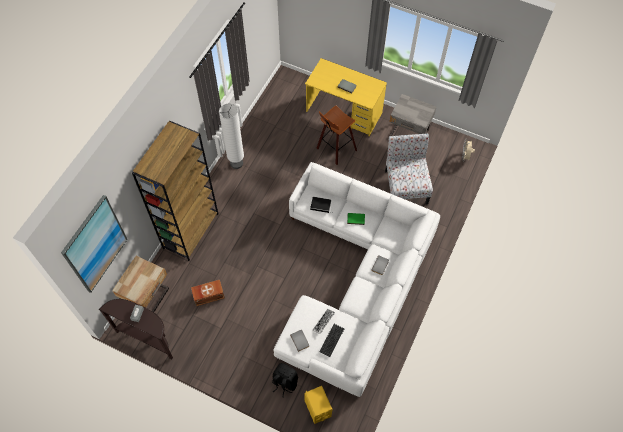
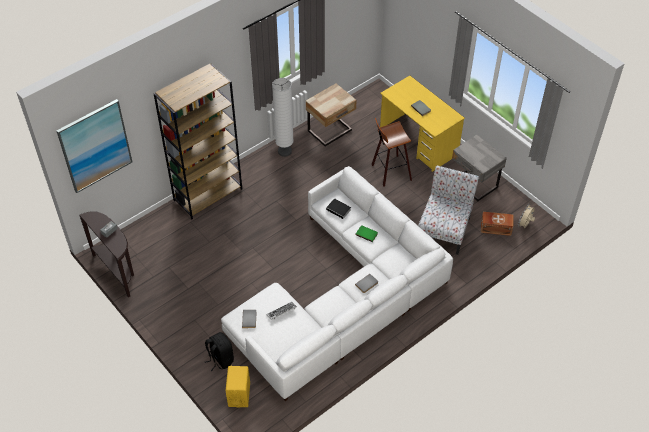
camera: 25 degrees right, 10 degrees down
beige nightstand [112,256,169,312] -> beige nightstand moved to [306,83,357,147]
brown storage box [191,280,225,306] -> brown storage box moved to [481,212,514,236]
keyboard [319,324,344,357] -> none

